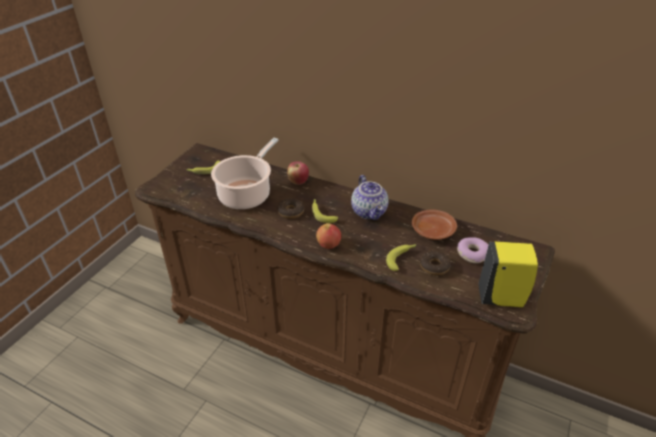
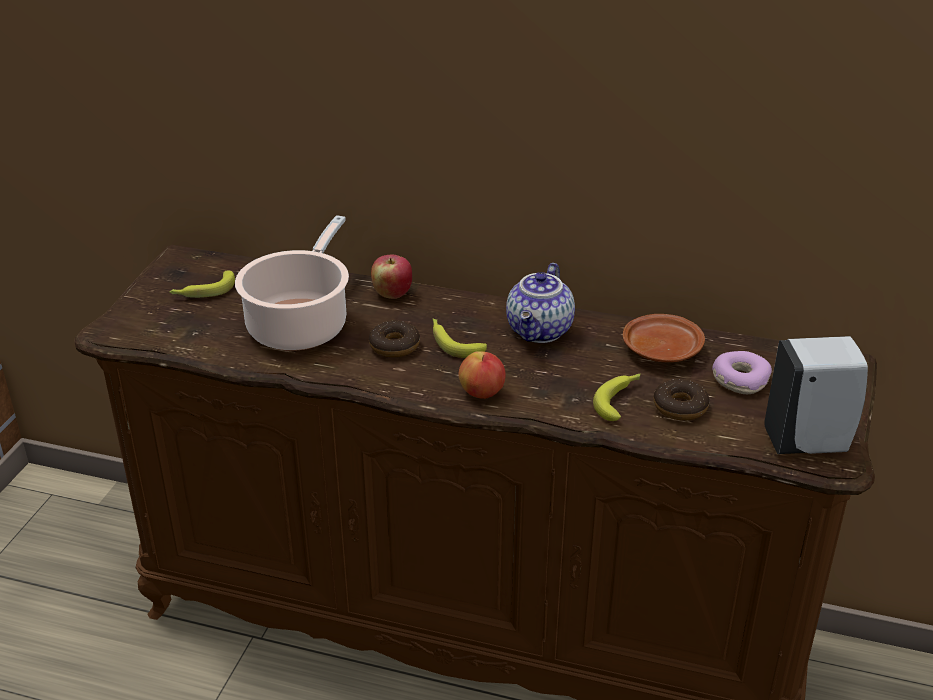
camera: 10 degrees left, 5 degrees down
teapot [351,175,389,220] -> teapot turned 45 degrees clockwise [506,263,575,343]
yellow soap dispenser [479,241,538,307] -> white soap dispenser [764,336,868,454]

